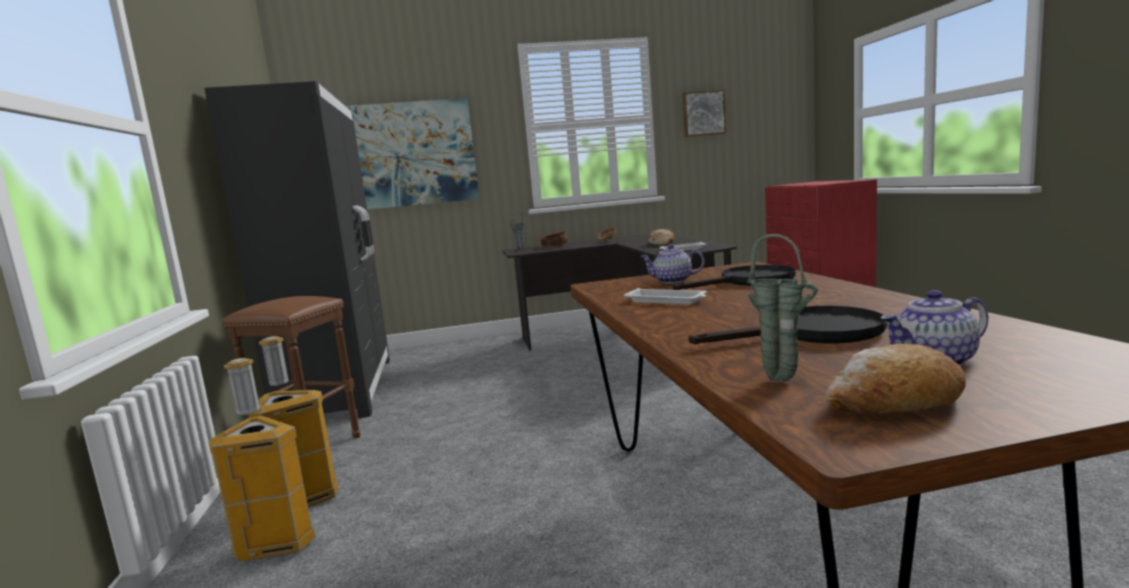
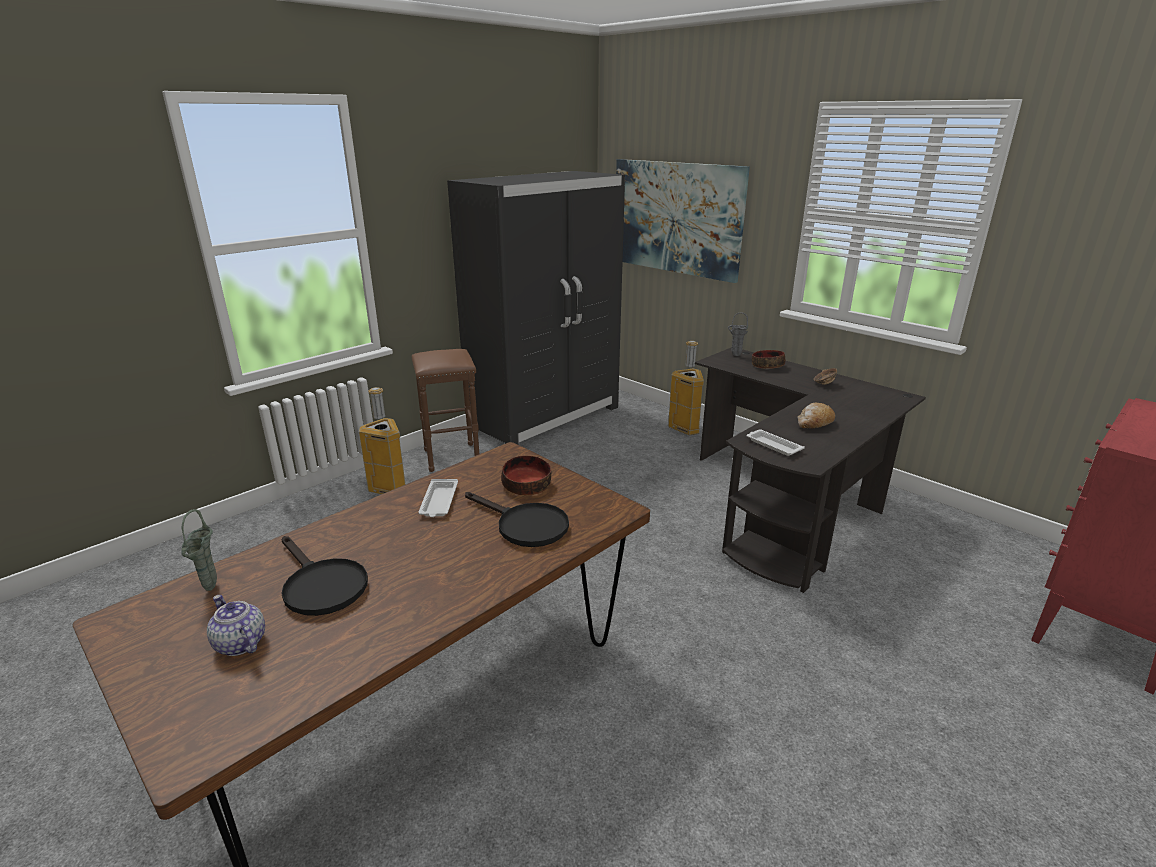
camera: 55 degrees right, 15 degrees up
trash can [208,358,316,562] -> trash can moved to [668,341,704,435]
teapot [640,244,705,284] -> bowl [501,456,551,495]
picture [683,89,726,137] -> none
bread [825,344,966,414] -> none

